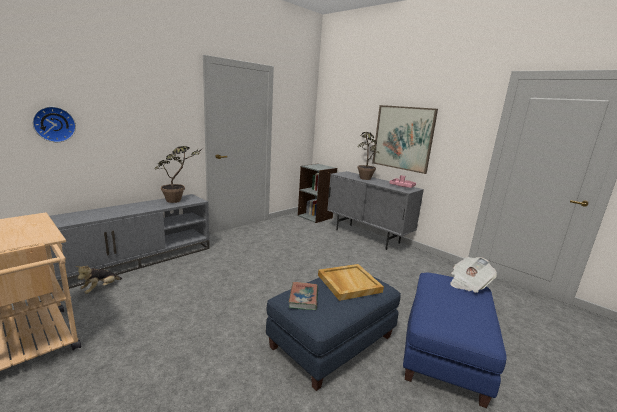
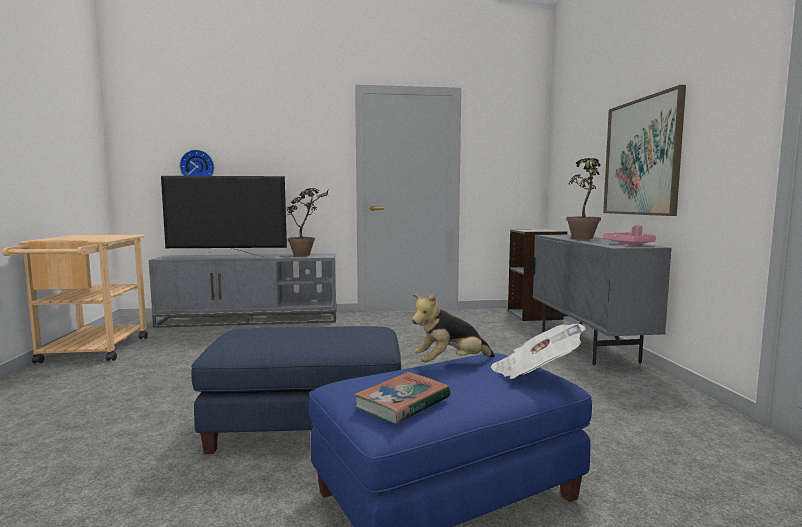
camera: 40 degrees right, 10 degrees down
plush toy [76,265,122,294] -> plush toy moved to [412,293,495,362]
book [288,282,318,310] -> book moved to [353,372,450,424]
beige tray [318,264,384,301] -> none
none -> television [161,176,287,257]

